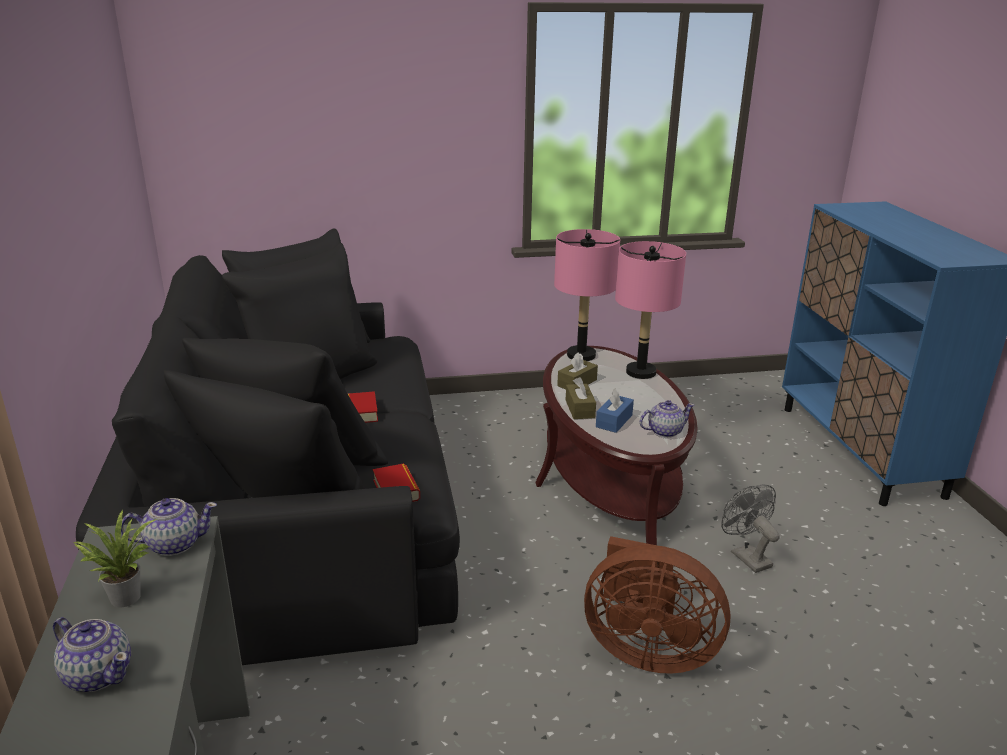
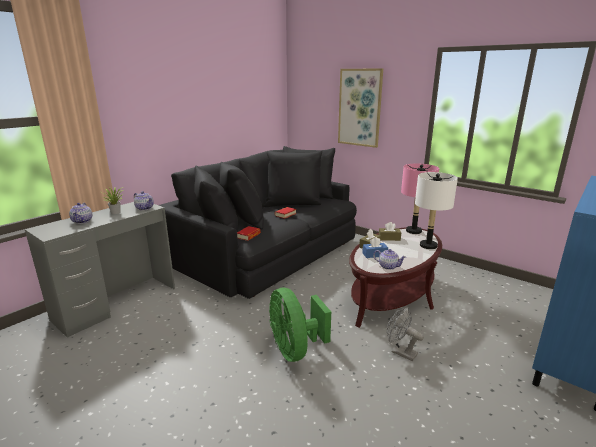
camera: 50 degrees right, 5 degrees down
brown fan [584,536,731,674] -> green fan [269,288,331,362]
pink table lamp [615,241,686,379] -> white table lamp [415,172,458,249]
grey fan [721,485,780,573] -> grey fan turned 75 degrees counterclockwise [386,307,424,361]
none -> picture [338,68,383,148]

